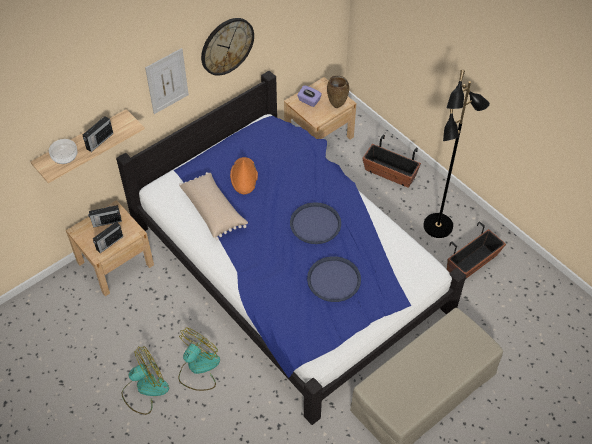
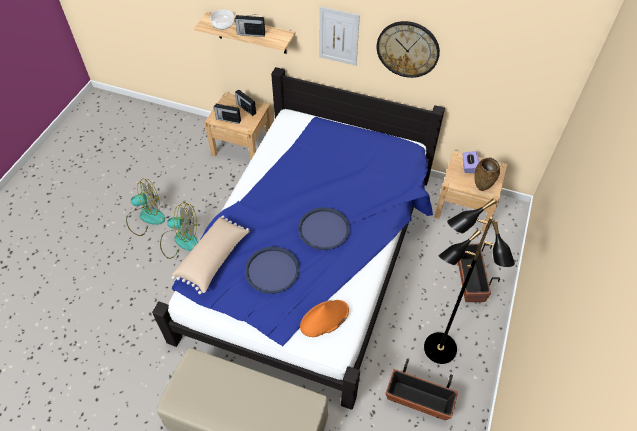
camera: 60 degrees right, 0 degrees up
fan [121,346,169,415] -> fan turned 45 degrees counterclockwise [126,179,165,236]
beige pillow [179,172,248,240] -> beige pillow moved to [172,216,250,294]
orange hat [230,157,258,194] -> orange hat moved to [300,300,349,337]

